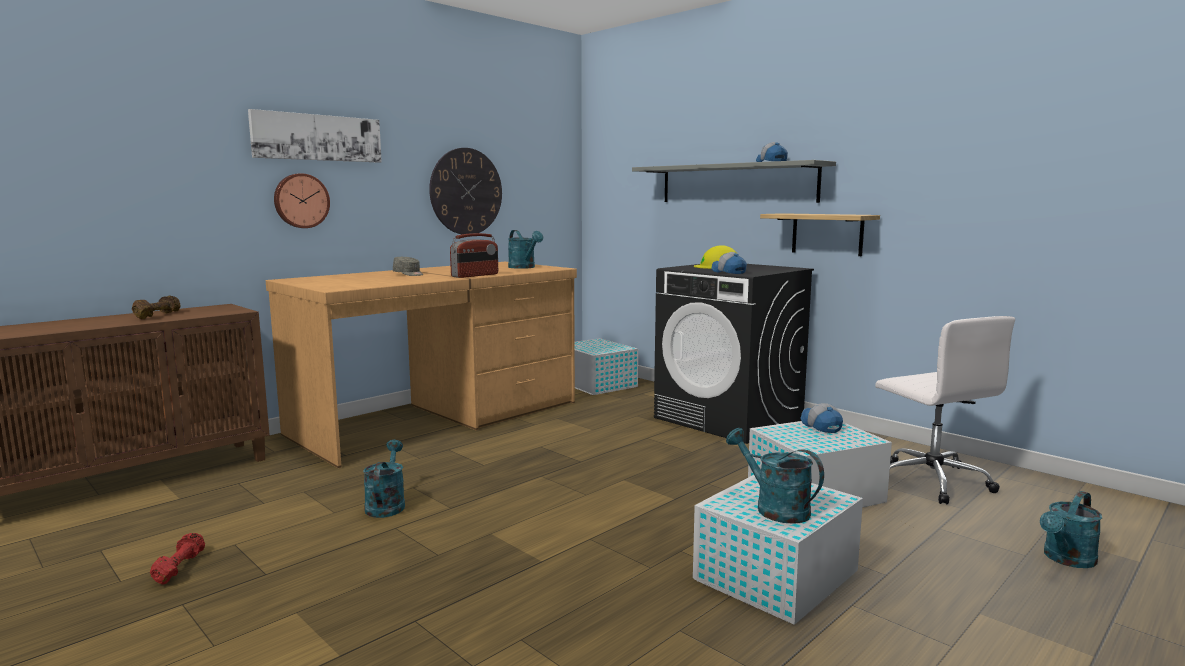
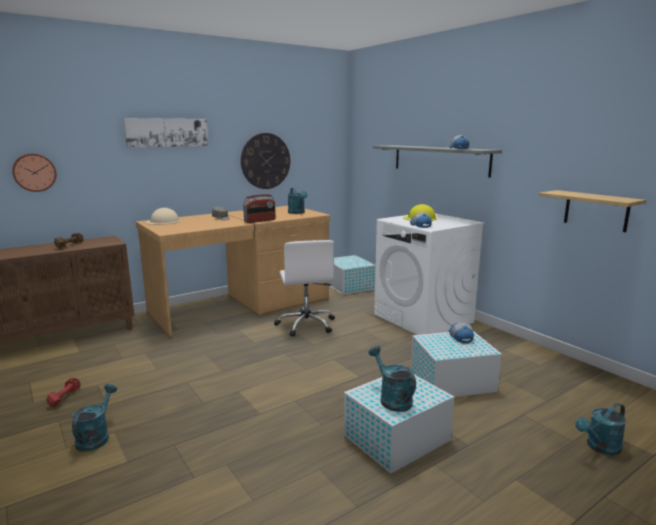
camera: 10 degrees right, 5 degrees up
wall clock [274,173,330,228] -> wall clock moved to [12,153,56,192]
turquoise watering can [363,440,405,518] -> turquoise watering can moved to [72,384,117,452]
black washing machine [654,264,814,444] -> white washing machine [374,213,485,335]
shelf [760,213,880,256] -> shelf moved to [539,190,646,232]
white office chair [875,316,1015,504] -> white office chair moved to [274,240,335,337]
none -> beige hard hat [145,208,180,225]

